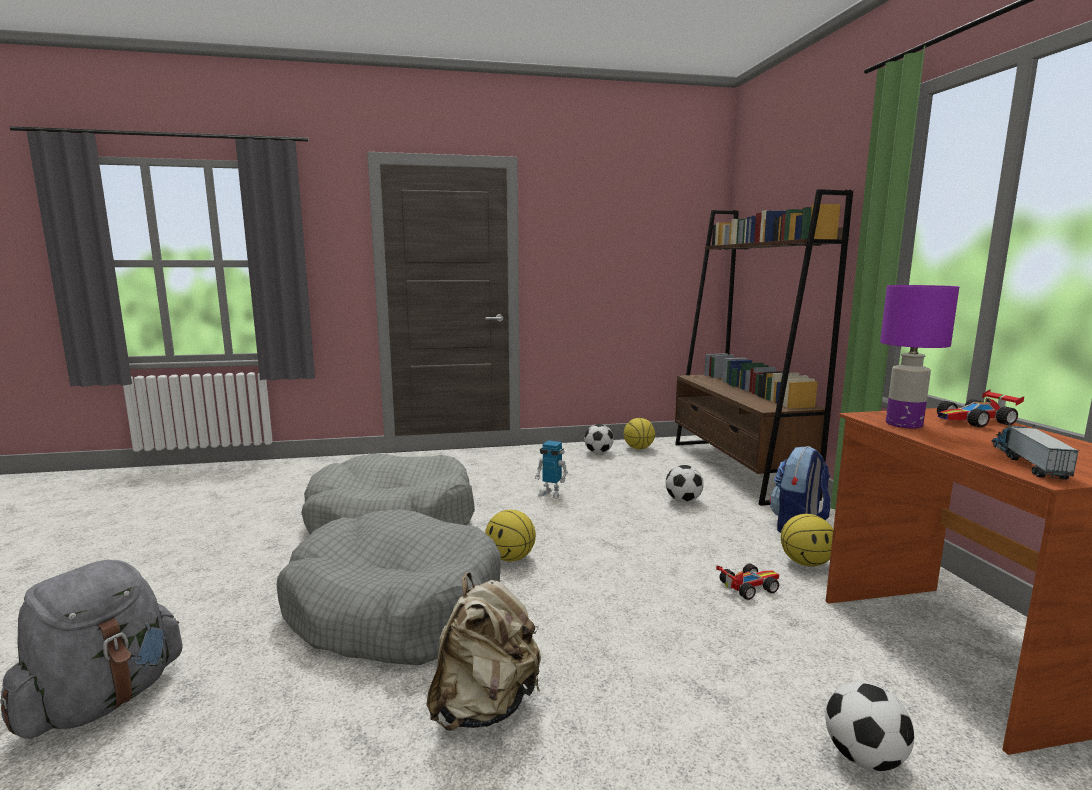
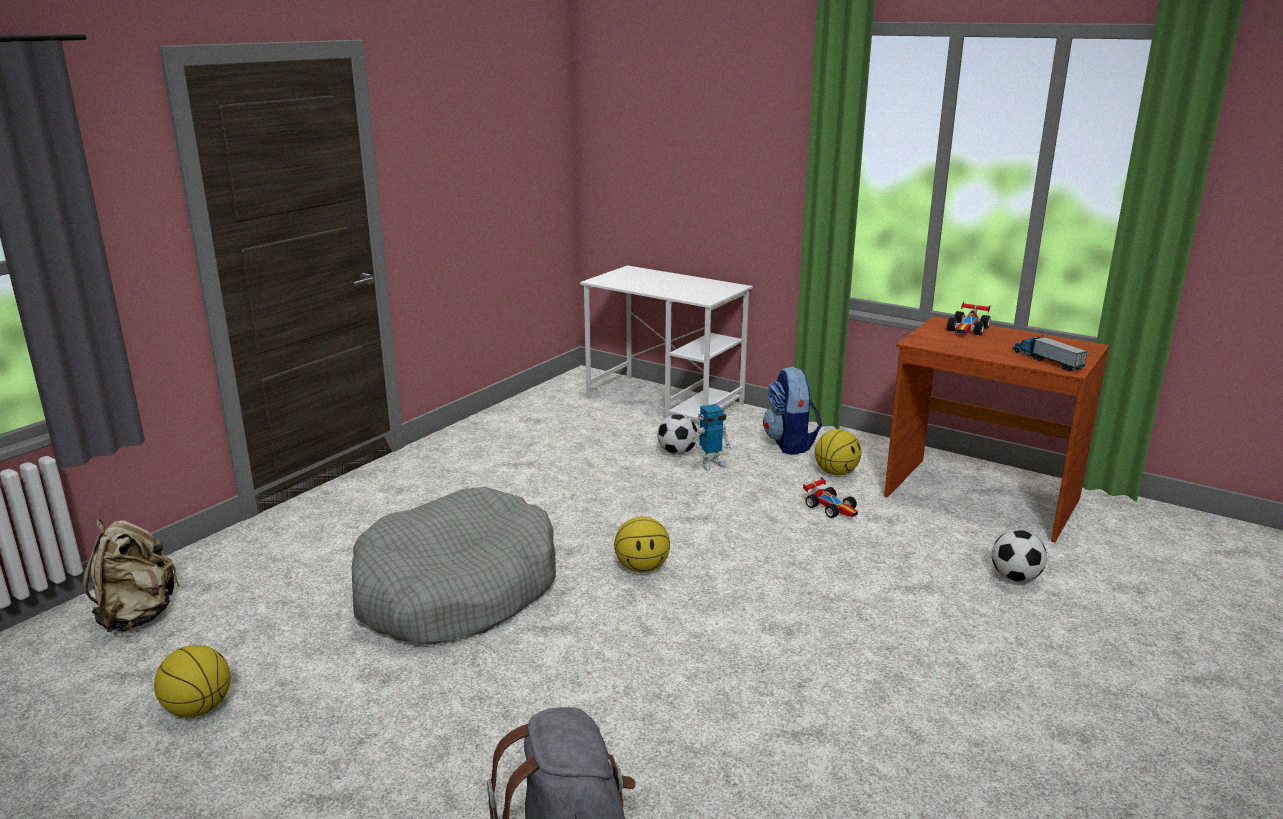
camera: 45 degrees left, 10 degrees up
grey dog bed [277,509,501,665] -> none
beige backpack [427,572,541,731] -> beige backpack moved to [83,519,180,632]
toy robot [535,440,568,499] -> toy robot moved to [694,404,731,471]
football [584,424,614,454] -> none
basketball [624,418,655,449] -> basketball moved to [154,645,231,717]
brown bookcase [675,189,853,506] -> white desk [580,265,753,421]
toy car [716,563,779,600] -> toy car turned 120 degrees clockwise [803,477,858,518]
purple table lamp [880,285,959,429] -> none

